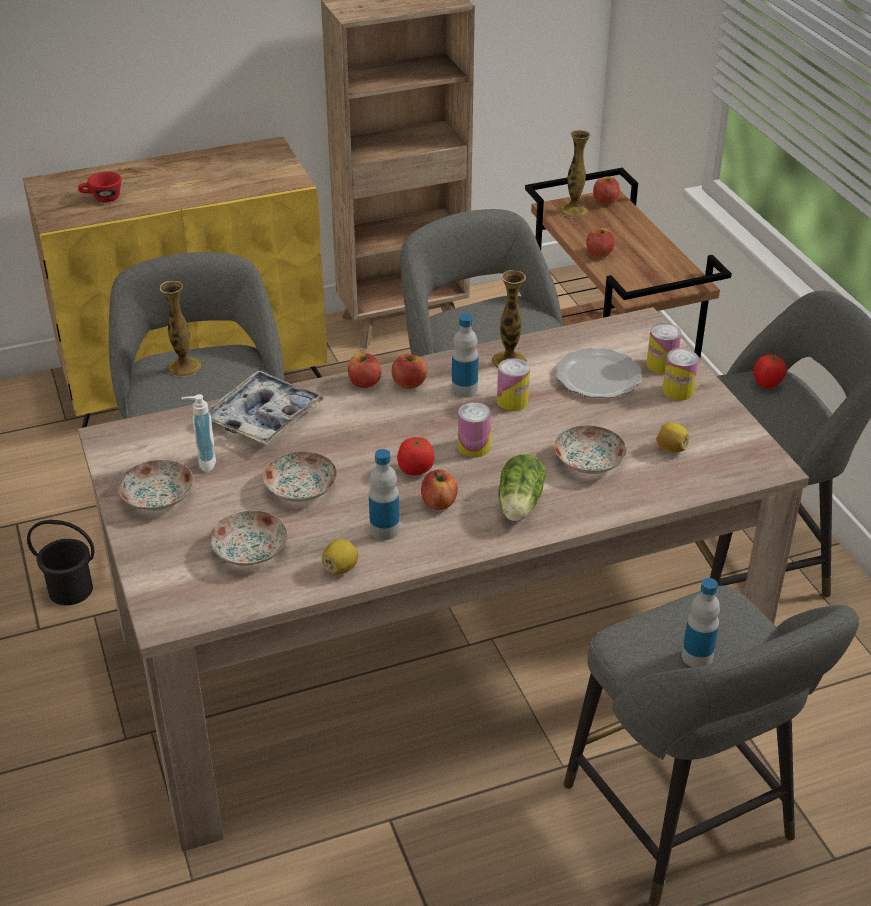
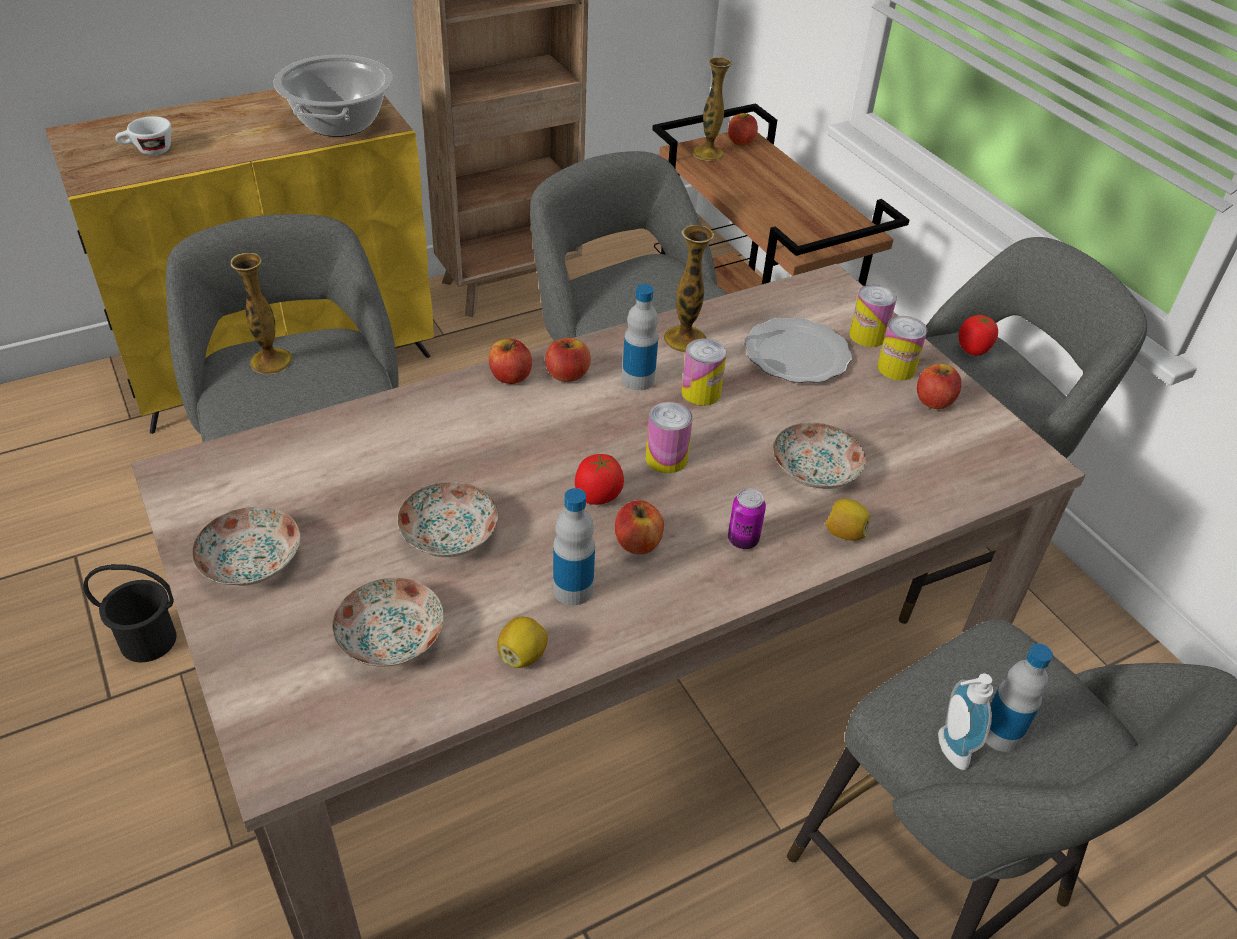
camera: 10 degrees left, 5 degrees up
red cup [78,171,121,202] -> white cup [115,116,171,155]
soap dispenser [181,394,216,472] -> soap dispenser moved to [938,673,993,770]
tray [208,371,325,445] -> none
lettuce [498,454,546,521] -> can [728,488,766,549]
apple [586,228,615,258] -> apple moved to [917,364,962,409]
lemon [656,422,689,452] -> lemon moved to [826,499,870,541]
none -> cooking pot [274,55,393,137]

